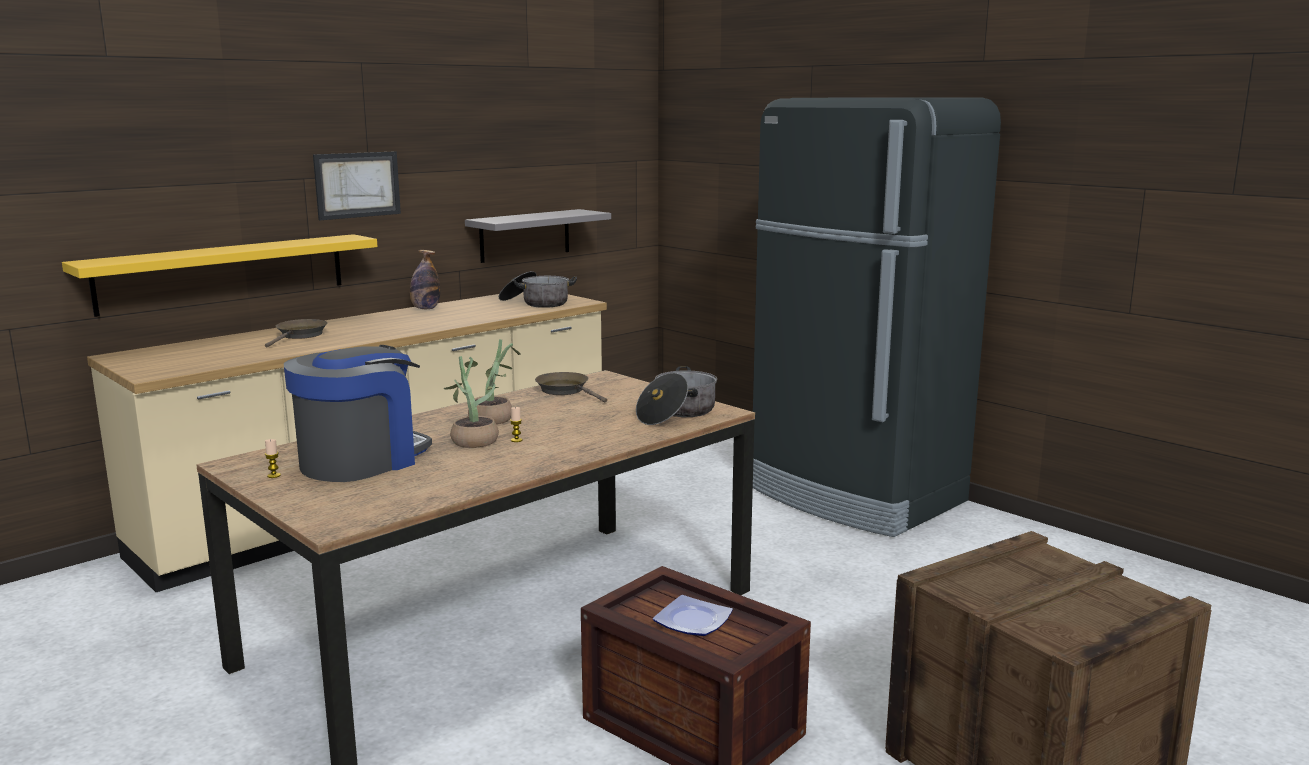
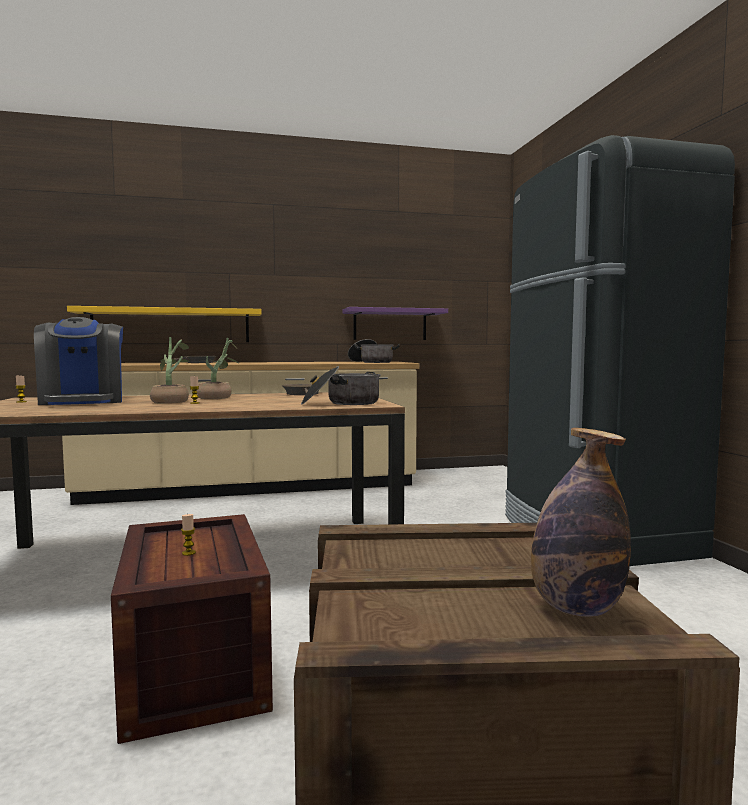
camera: 30 degrees right, 10 degrees down
coffee machine [284,345,432,482] -> coffee machine turned 90 degrees clockwise [34,317,123,405]
picture [313,151,401,220] -> none
bottle [410,250,440,309] -> bottle moved to [531,428,631,617]
grey shelf [465,209,611,263] -> purple shelf [342,307,448,340]
plate [653,595,733,636] -> candle [181,514,196,556]

